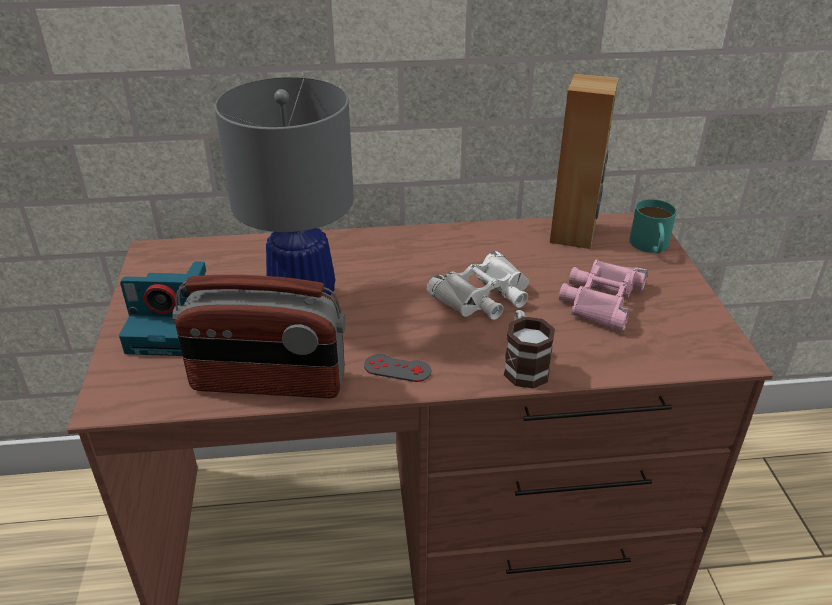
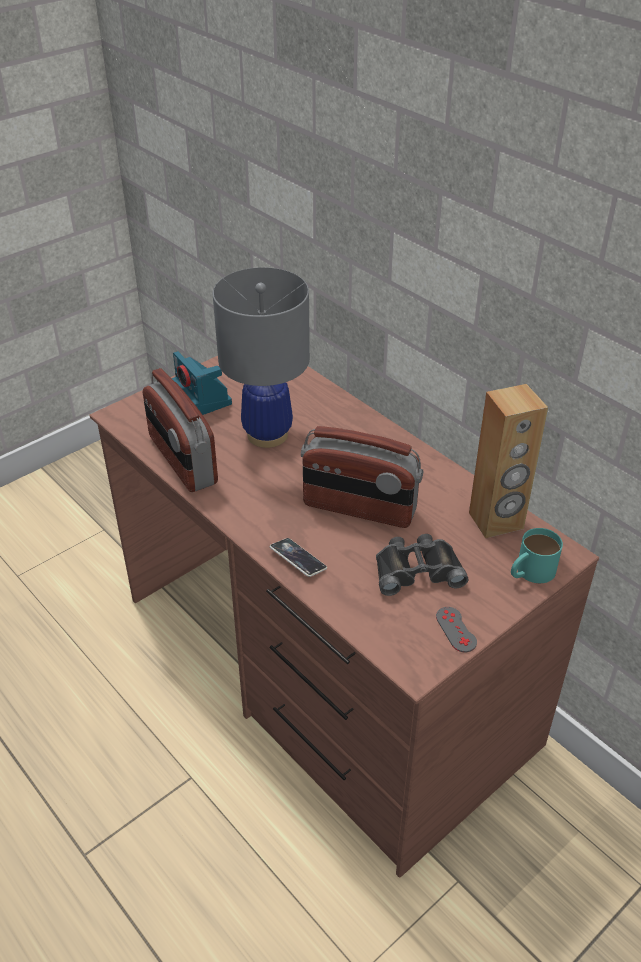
camera: 55 degrees right, 5 degrees up
grey game controller [364,354,431,382] -> grey game controller moved to [436,607,477,652]
white binoculars [427,251,529,320] -> radio [301,426,423,528]
mug [504,310,555,389] -> phone [270,538,327,577]
pink binoculars [559,260,648,332] -> black binoculars [376,534,468,596]

